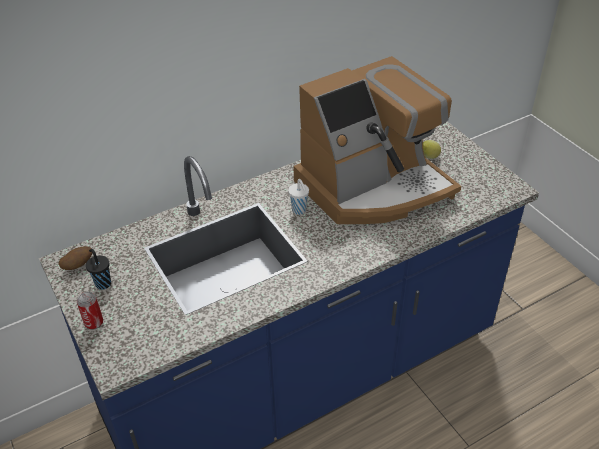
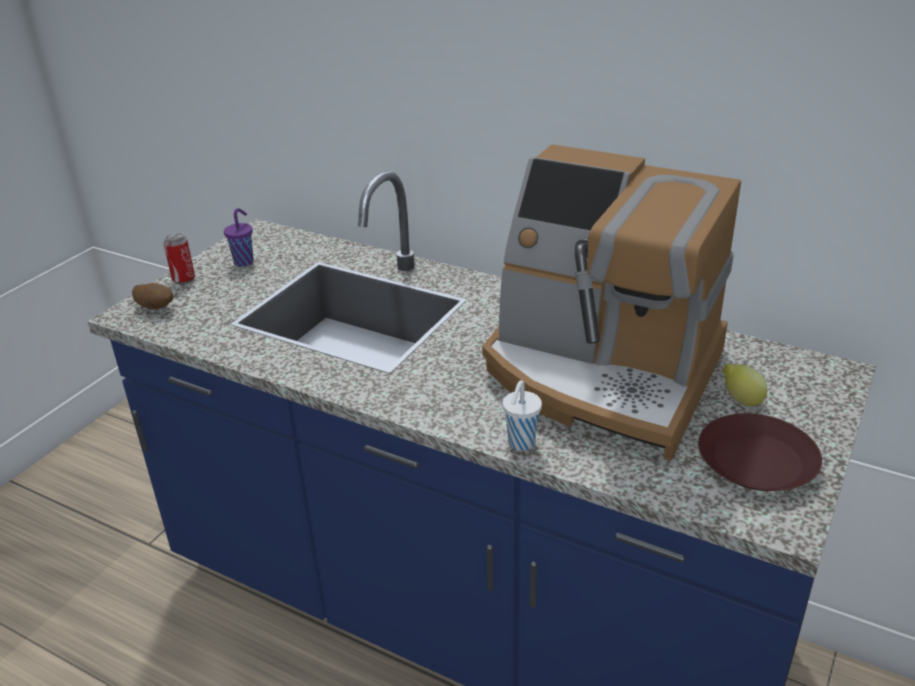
camera: 60 degrees right, 10 degrees down
potato [59,247,92,270] -> potato moved to [132,283,173,309]
black cup [86,249,111,290] -> purple cup [224,208,254,267]
white cup [288,179,309,215] -> white cup moved to [502,380,542,451]
none -> brown plate [698,413,822,491]

